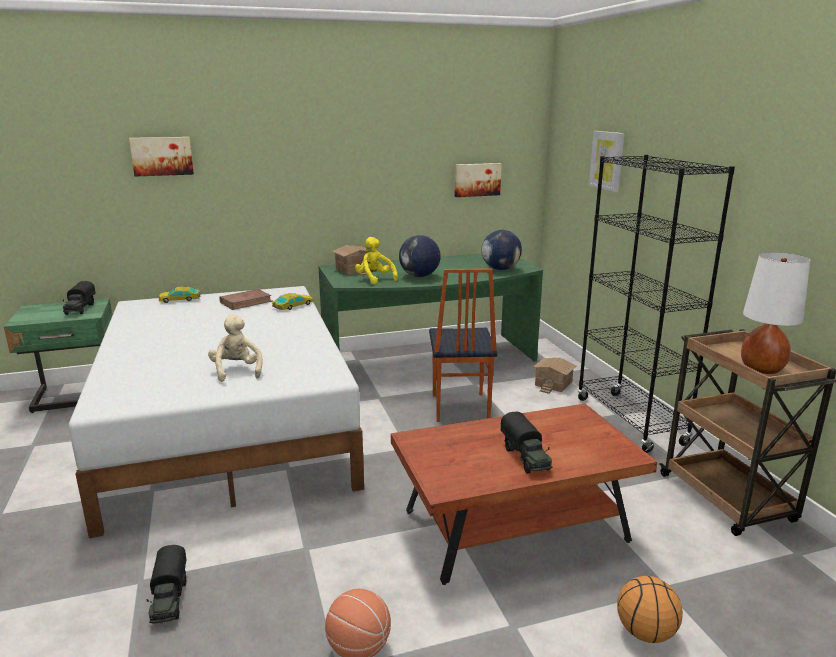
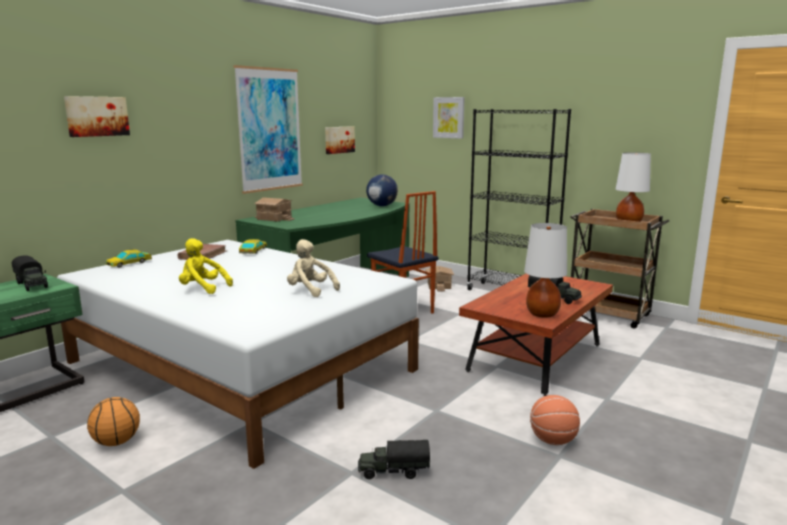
camera: 35 degrees left, 5 degrees down
toy truck [146,545,186,624] -> toy truck turned 135 degrees clockwise [358,440,430,479]
yellow plush toy [355,237,398,284] -> yellow plush toy moved to [179,238,233,294]
globe [399,235,441,277] -> none
basketball [617,576,683,643] -> basketball moved to [87,397,140,446]
none -> picture [234,65,303,194]
none -> white table lamp [524,223,567,318]

